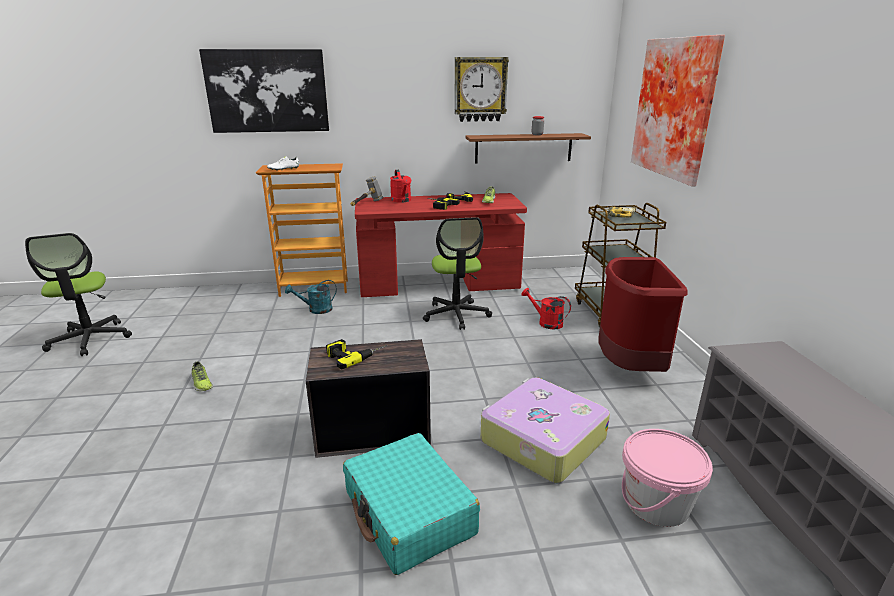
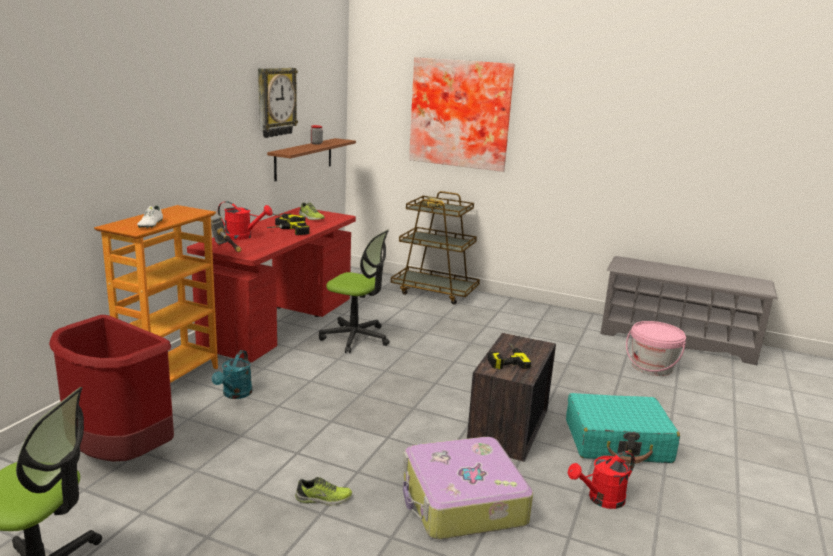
camera: 60 degrees left, 5 degrees down
picture [199,49,329,133] -> none
suitcase [481,378,610,483] -> suitcase moved to [403,437,533,539]
red watering can [521,288,571,330] -> red watering can moved to [568,451,635,509]
red trash can [598,257,687,372] -> red trash can moved to [49,315,174,462]

